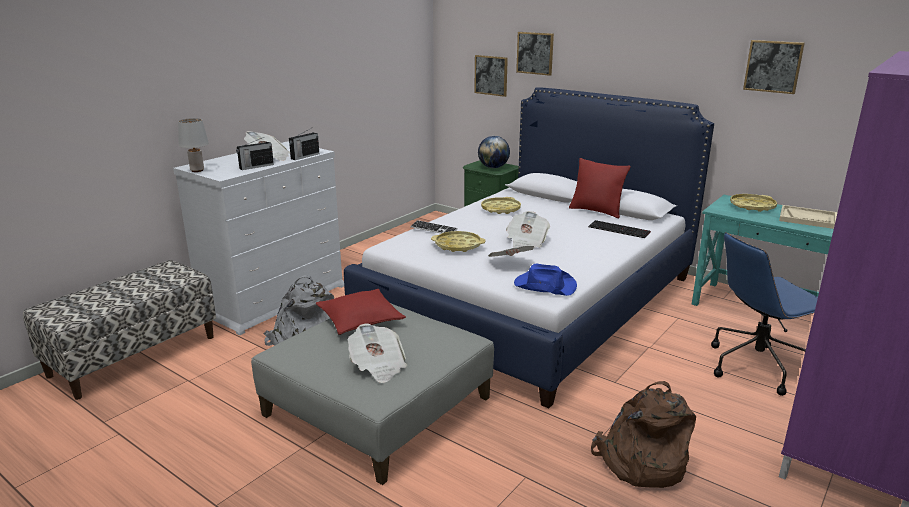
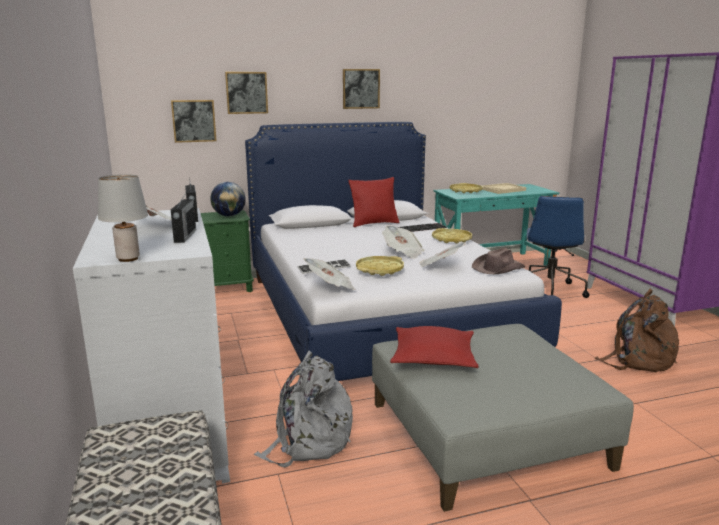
camera: 55 degrees left, 5 degrees down
newspaper [348,323,407,383] -> newspaper moved to [303,258,356,290]
yellow tray [481,197,521,214] -> yellow tray moved to [432,228,472,243]
blue hat [514,264,577,296] -> brown hat [472,248,526,274]
picture [743,40,805,94] -> picture moved to [343,69,380,109]

